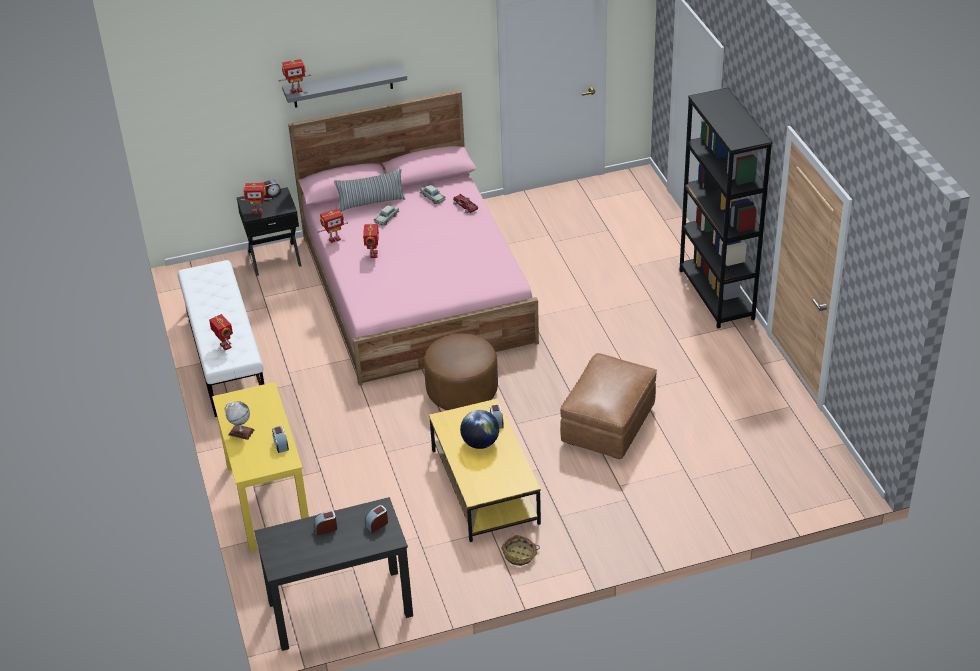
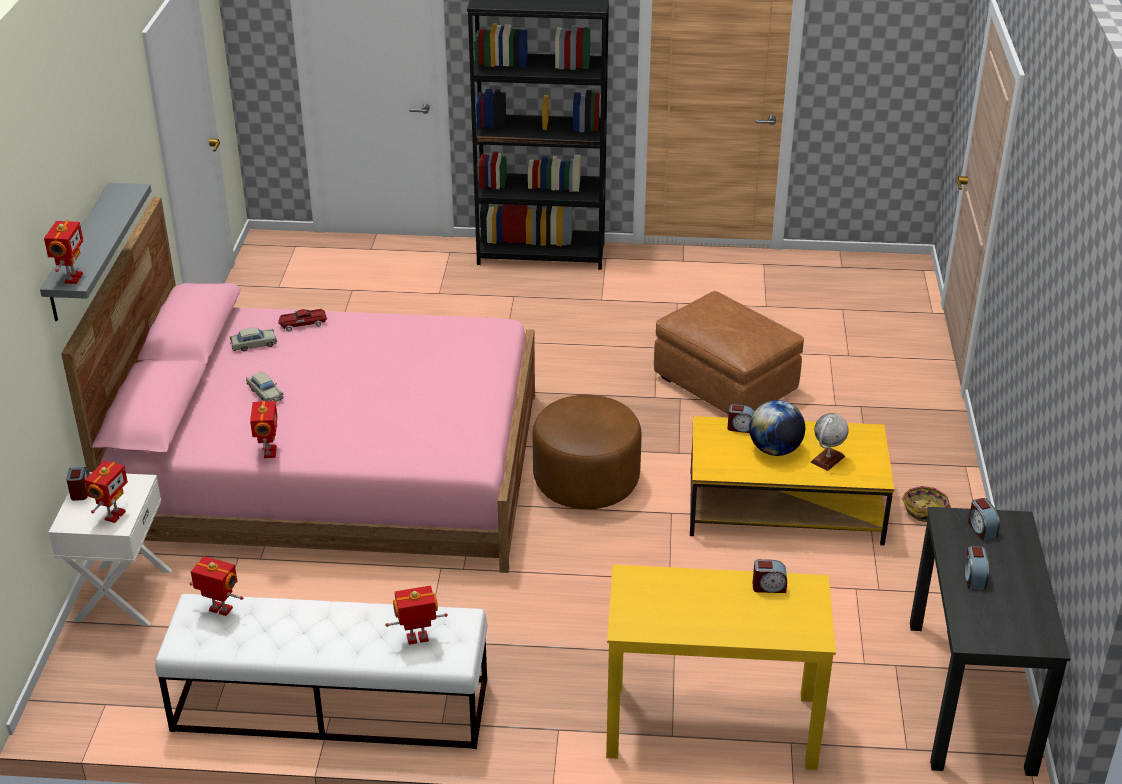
camera: 70 degrees left, 5 degrees down
globe [225,401,254,440] -> globe moved to [810,413,849,471]
black nightstand [237,187,302,276] -> white nightstand [48,472,172,626]
pillow [334,168,405,212] -> none
toy robot [363,224,379,258] -> toy robot moved to [189,556,243,616]

